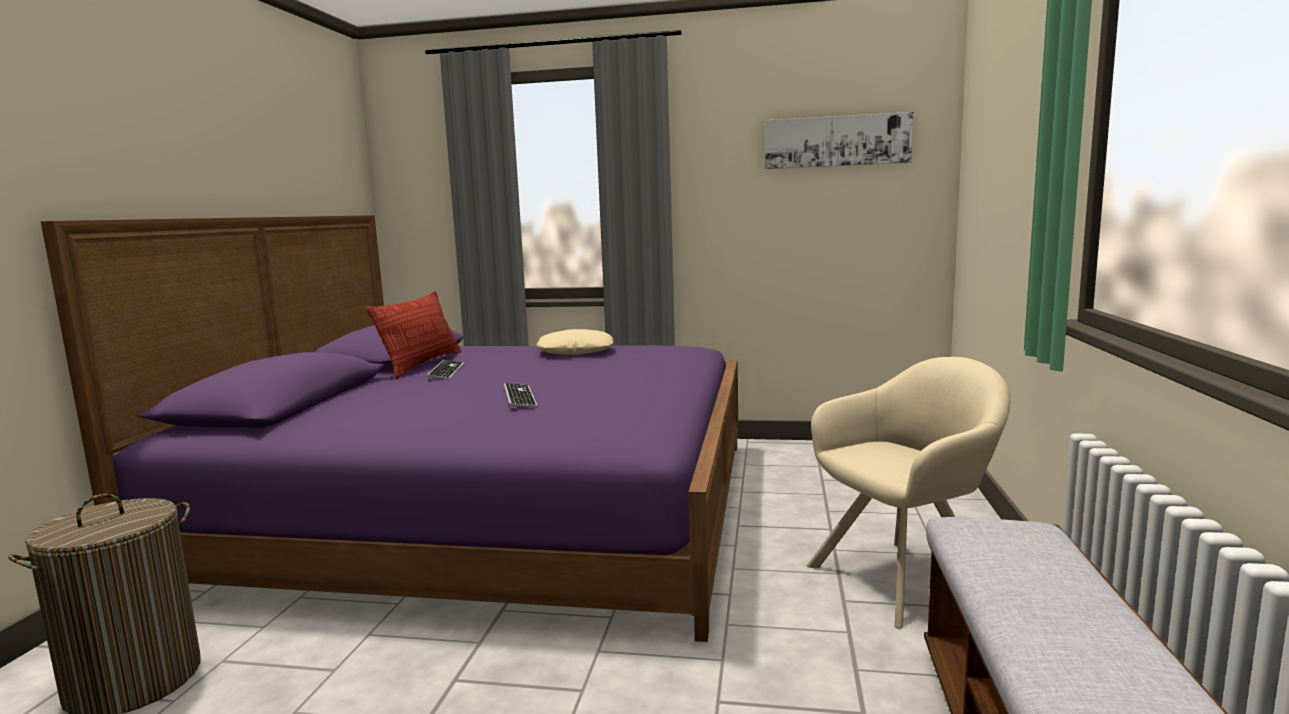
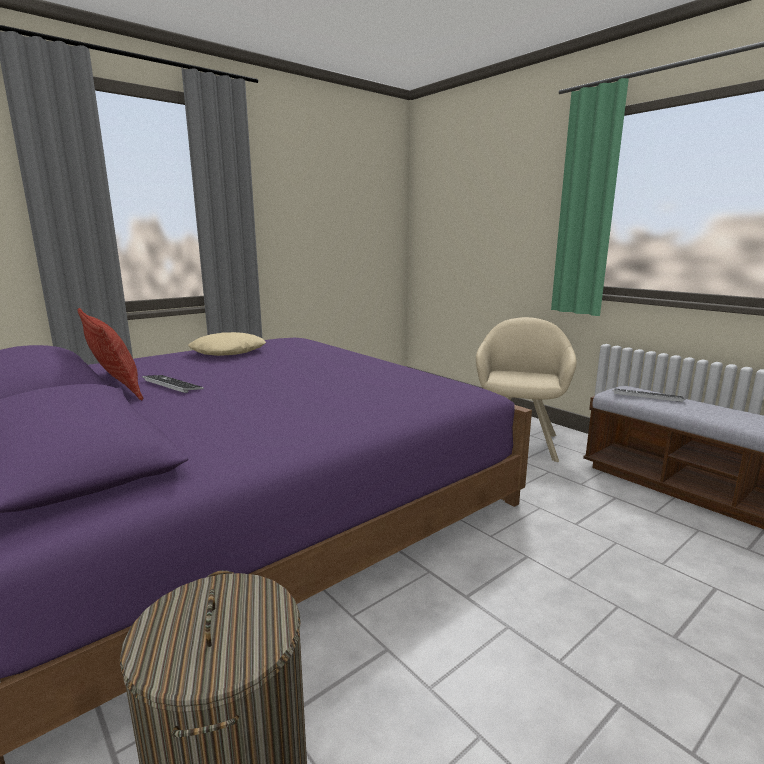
camera: 50 degrees left, 5 degrees up
keyboard [504,383,537,409] -> keyboard moved to [613,388,685,402]
picture [765,112,913,169] -> none

